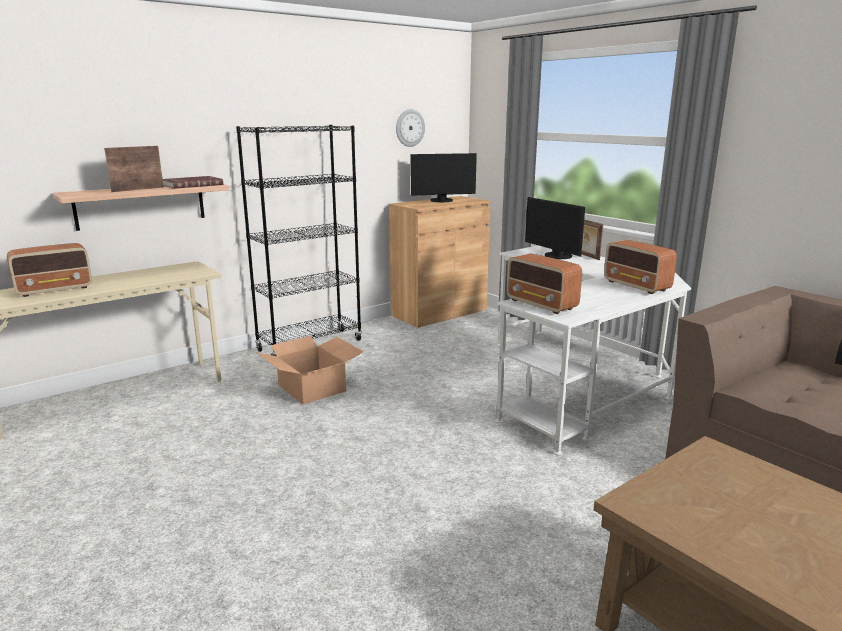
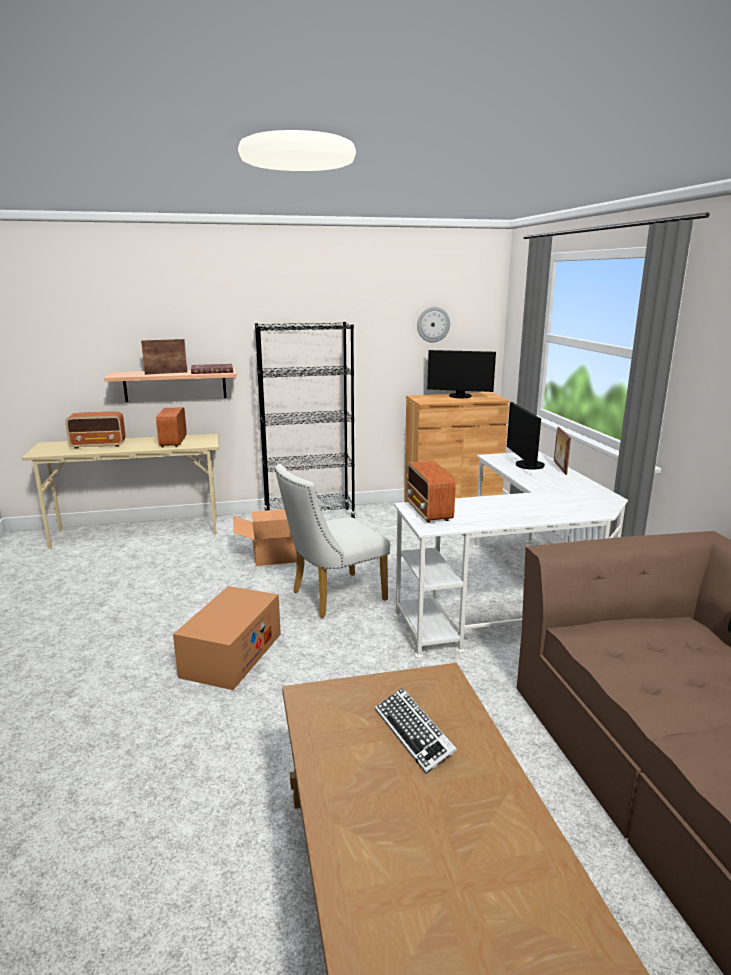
camera: 25 degrees right, 0 degrees up
radio [604,240,677,294] -> radio moved to [156,407,187,448]
none -> cardboard box [173,586,281,690]
none -> white chair [275,464,390,618]
none -> keyboard [375,688,457,774]

